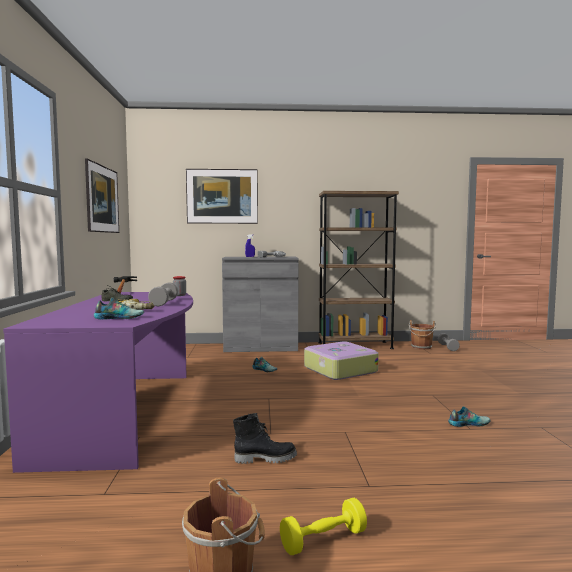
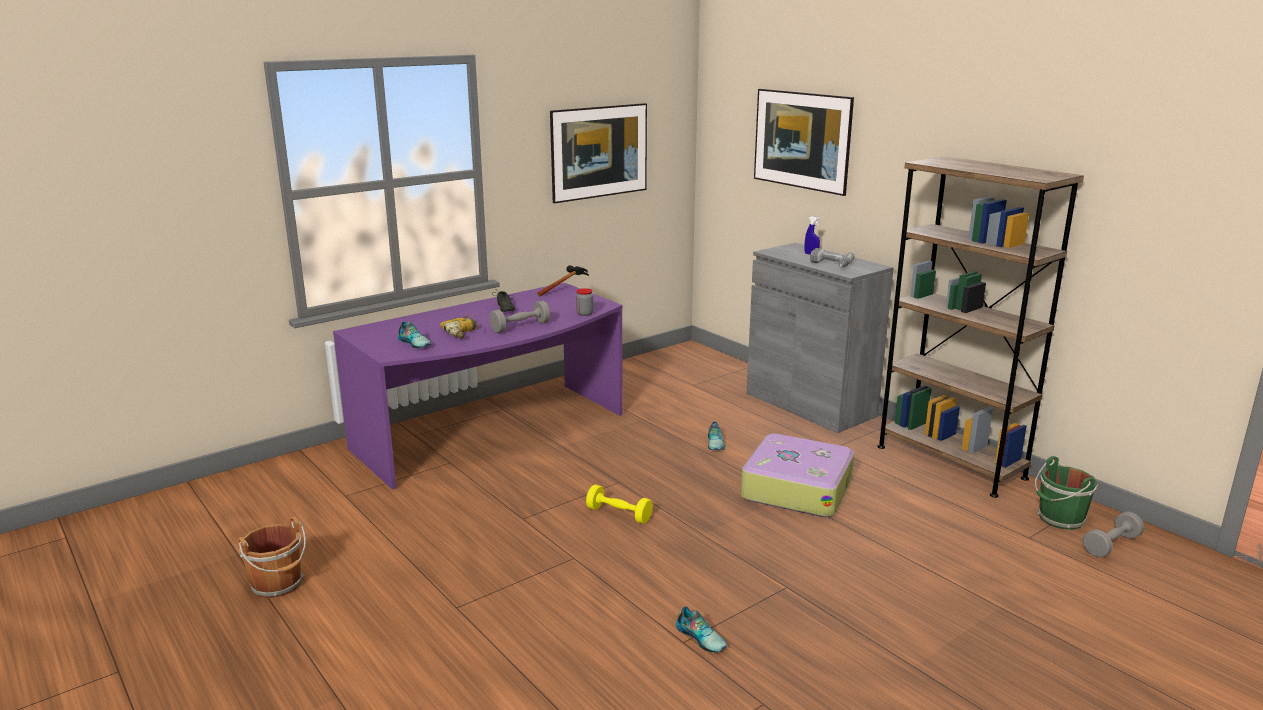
camera: 55 degrees right, 15 degrees up
black boot [233,413,297,464] -> none
yellow dumbbell [280,498,367,555] -> yellow dumbbell moved to [586,485,653,524]
brown bucket [409,320,436,349] -> green bucket [1035,456,1098,530]

